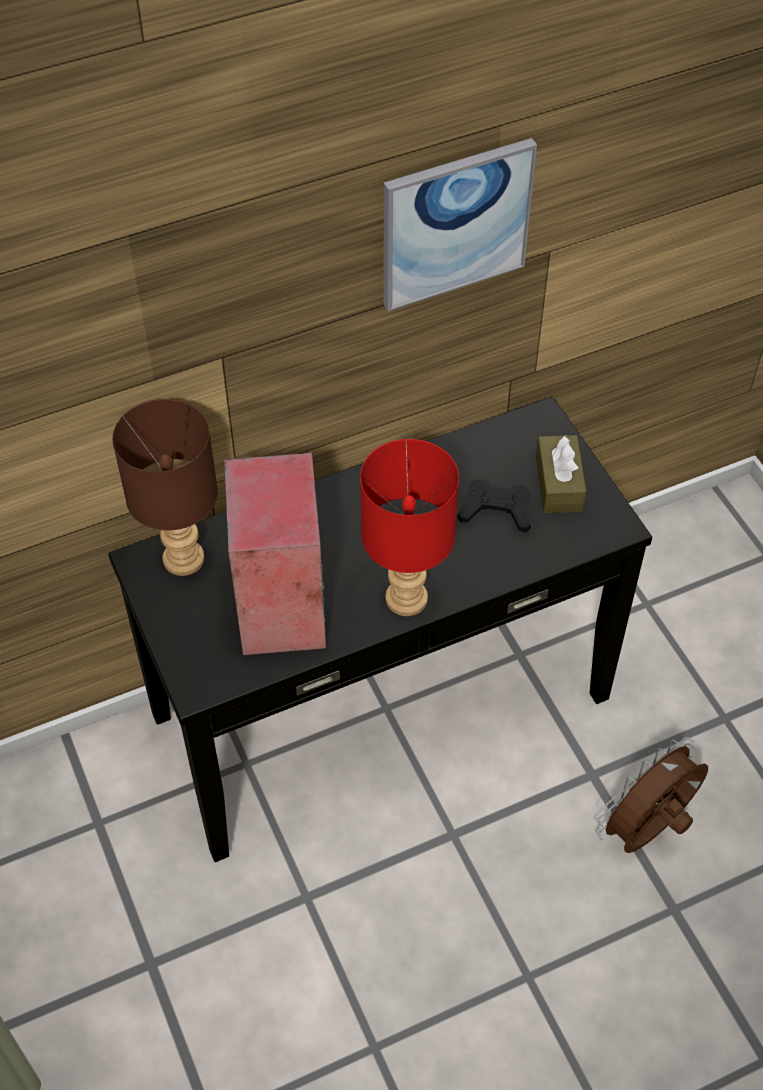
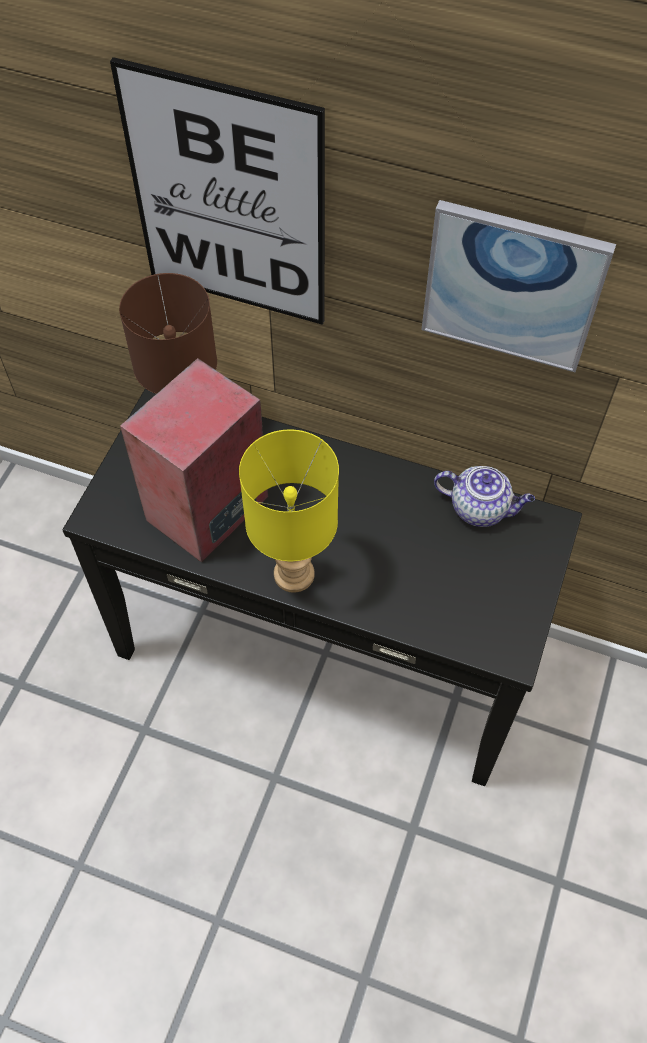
camera: 45 degrees right, 5 degrees up
red table lamp [360,439,459,616] -> yellow table lamp [239,429,339,593]
black game controller [457,479,531,533] -> none
brown tissue box [536,434,587,513] -> none
brown fan [595,737,708,853] -> none
none -> picture [110,57,325,325]
none -> teapot [434,466,535,527]

